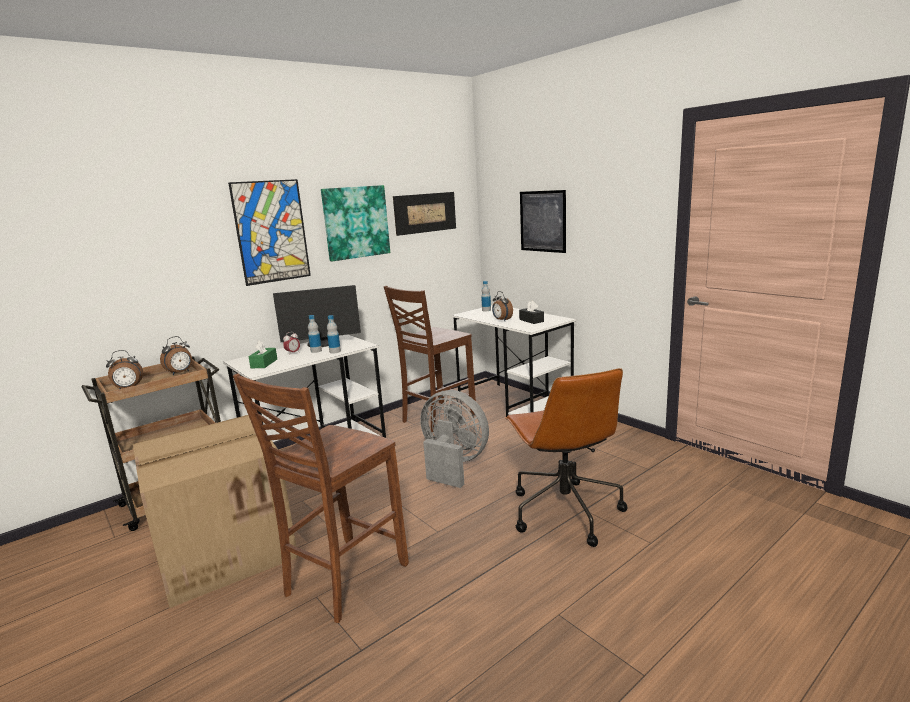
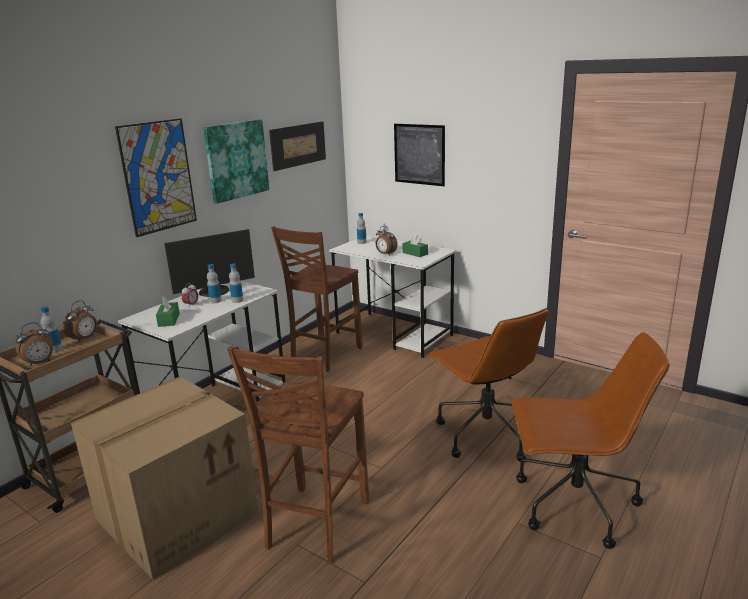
camera: 15 degrees left, 5 degrees up
grey fan [420,390,489,488] -> none
black tissue box [519,301,544,324] -> green tissue box [402,234,428,257]
none -> bottle [40,306,63,353]
none -> brown office chair [512,332,670,549]

